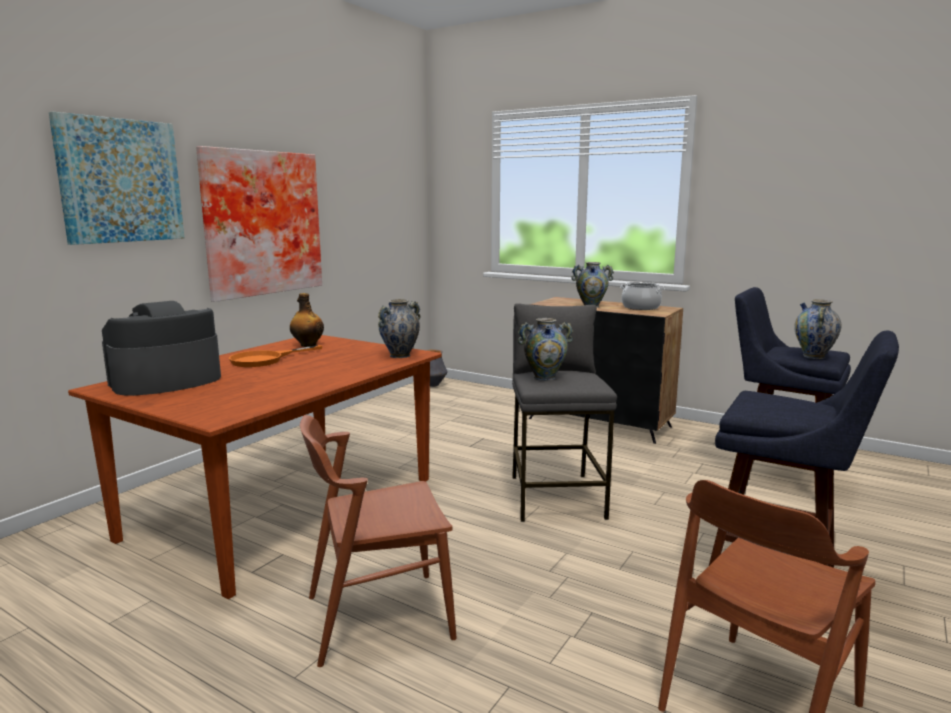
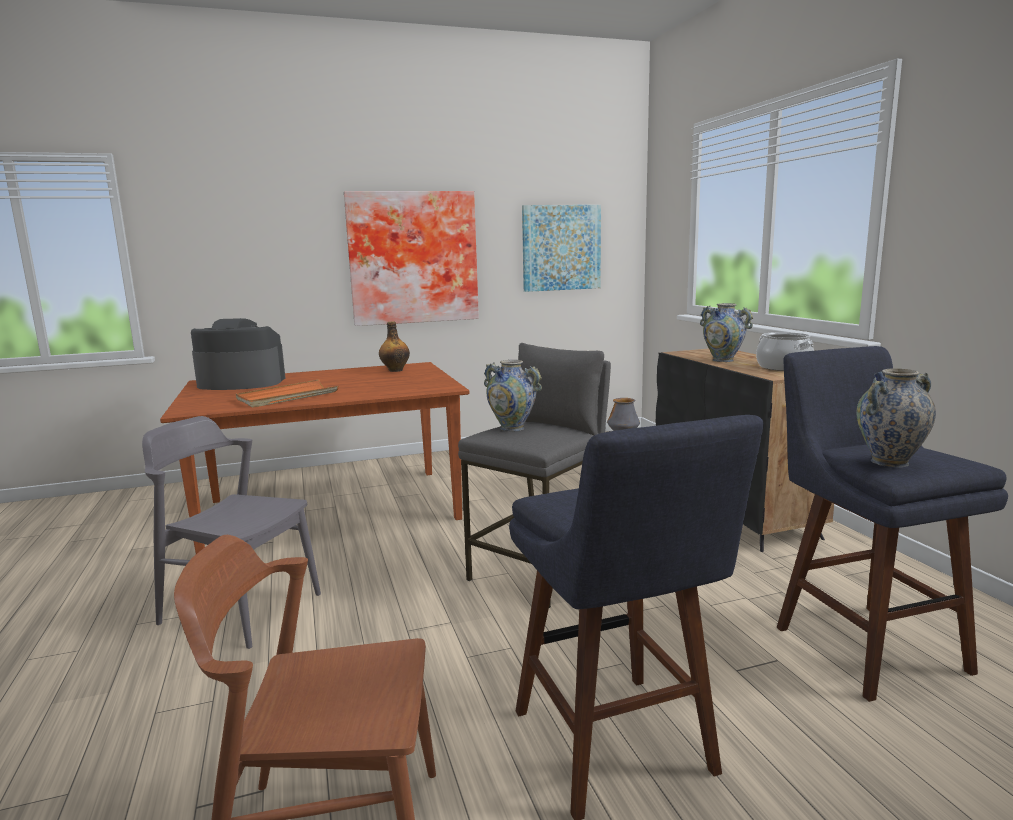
camera: 40 degrees right, 0 degrees up
picture [49,112,184,245] -> picture moved to [522,205,601,292]
orange frying pan [229,345,323,367] -> none
brown chair [300,415,457,667] -> grey chair [142,416,321,649]
vase [378,299,420,358] -> none
none -> orange tray [236,379,339,408]

